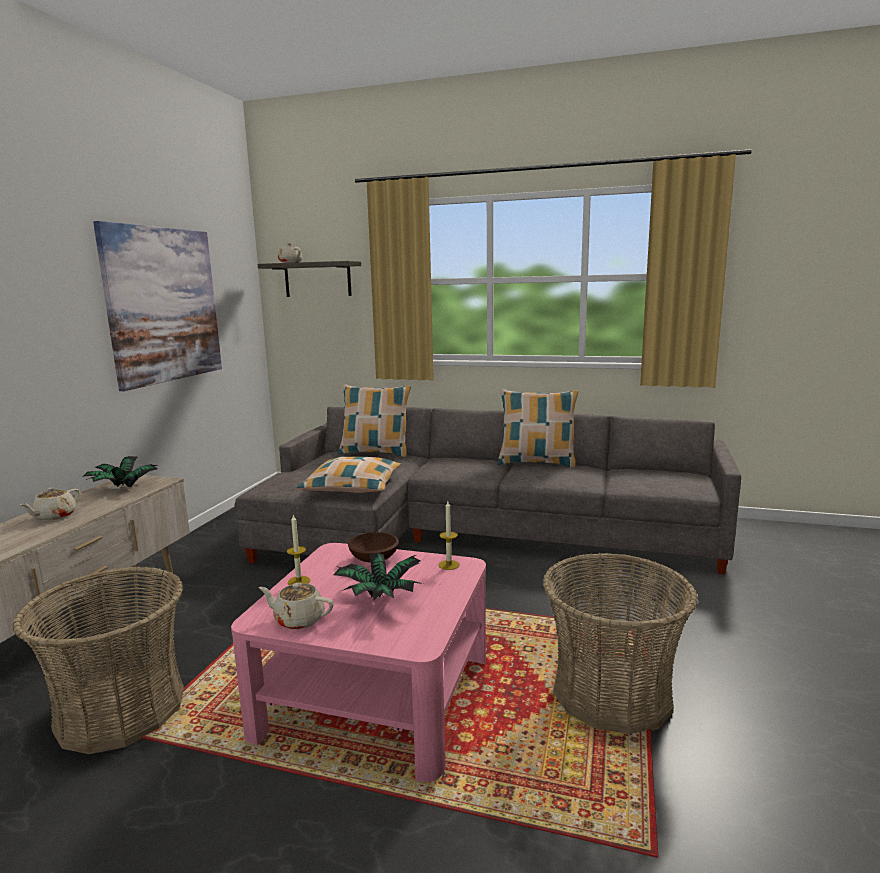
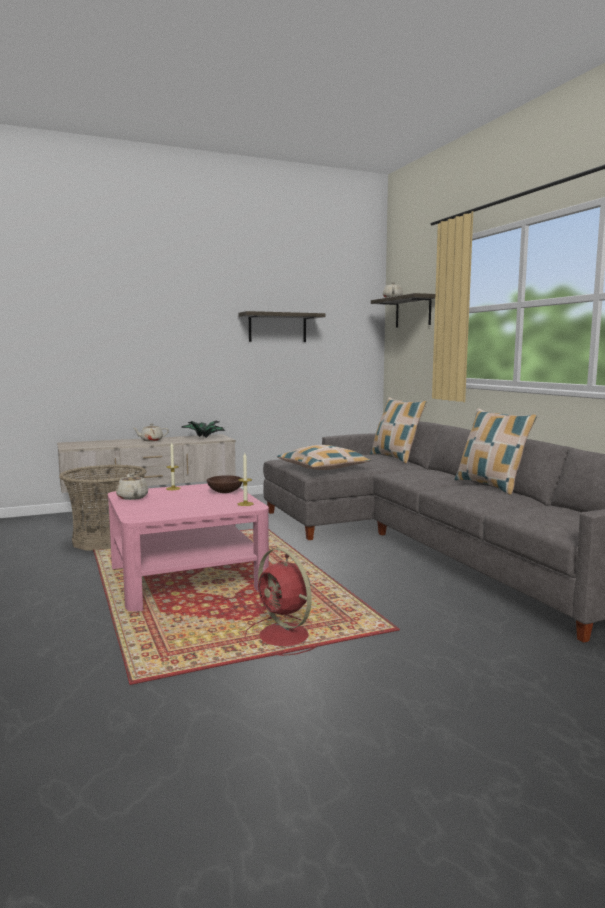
camera: 50 degrees right, 5 degrees down
picture [93,221,222,391] -> shelf [238,311,326,342]
potted plant [333,553,423,600] -> none
basket [543,553,698,734] -> red fan [245,548,319,656]

